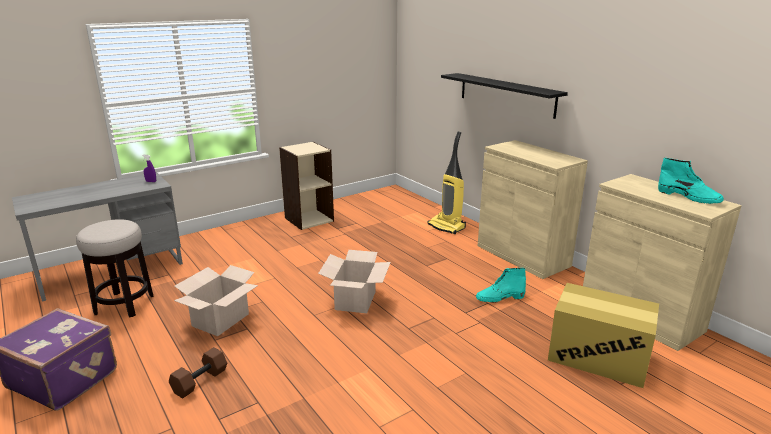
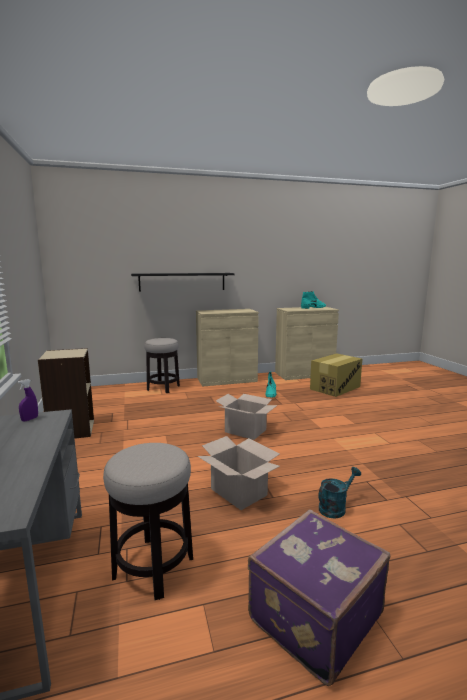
camera: 70 degrees left, 10 degrees down
brown dumbbell [169,347,227,398] -> turquoise watering can [318,467,361,519]
vacuum cleaner [427,131,466,234] -> stool [144,338,180,393]

